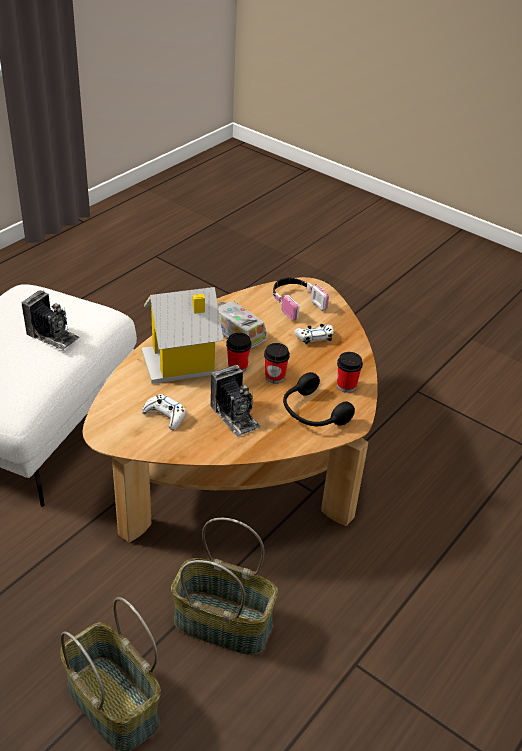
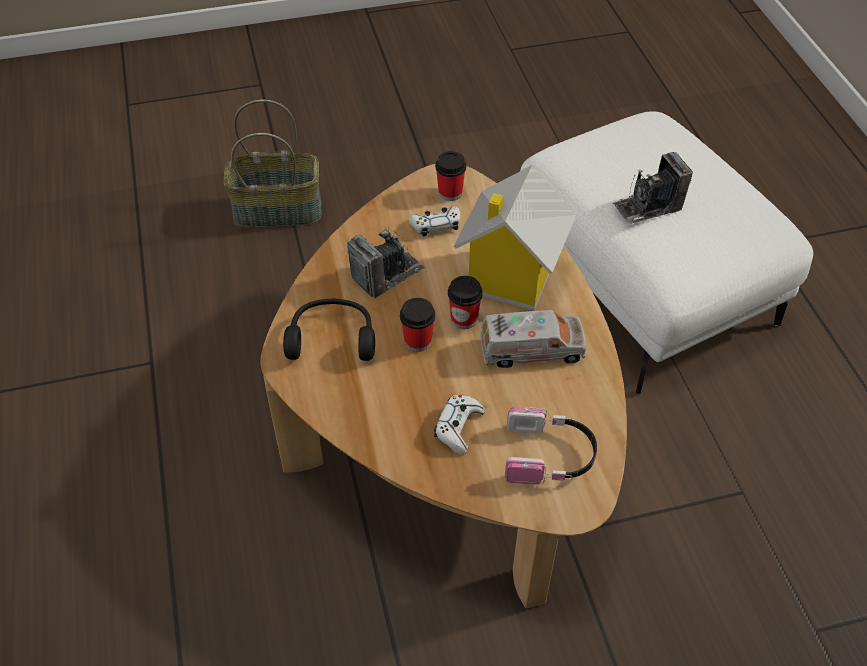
camera: 130 degrees right, 10 degrees up
basket [171,518,278,655] -> none
camera [210,365,261,437] -> camera turned 135 degrees clockwise [347,228,425,298]
cup [337,352,363,393] -> cup moved to [435,151,466,201]

